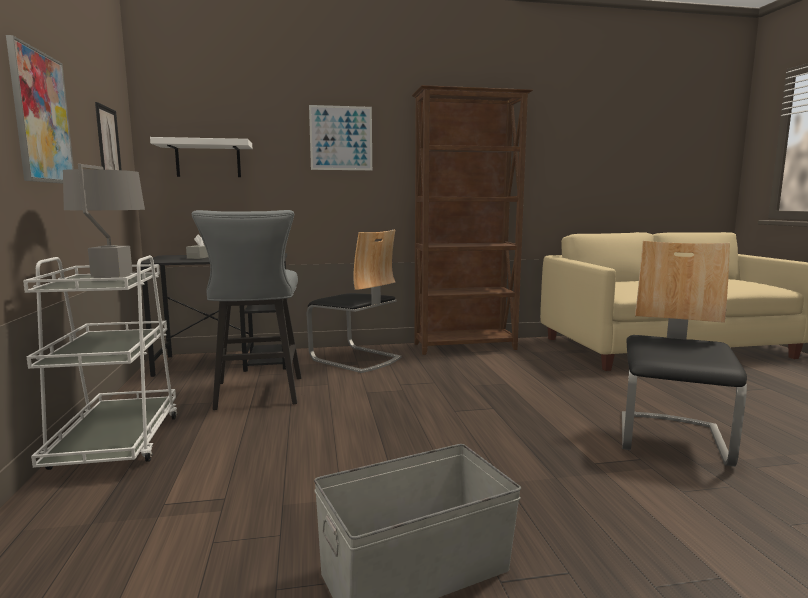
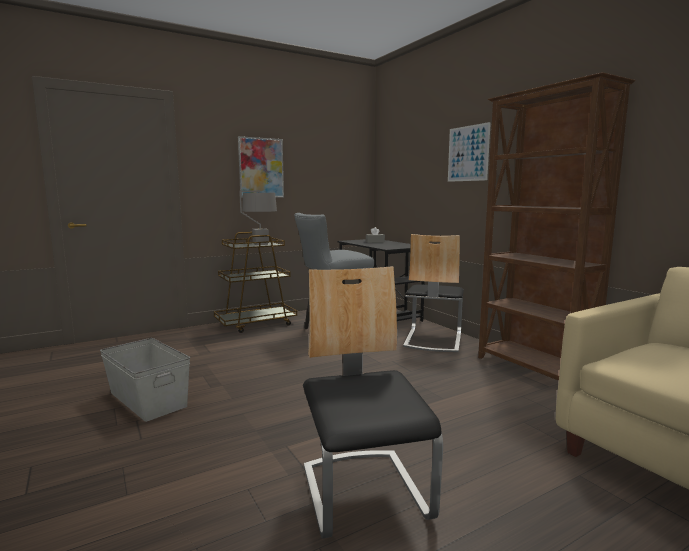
camera: 70 degrees right, 0 degrees up
white cart [23,255,178,470] -> brown cart [214,232,297,333]
picture [95,102,122,170] -> none
white shelf [150,137,252,177] -> none
chair [622,241,747,467] -> chair turned 105 degrees counterclockwise [303,266,443,539]

